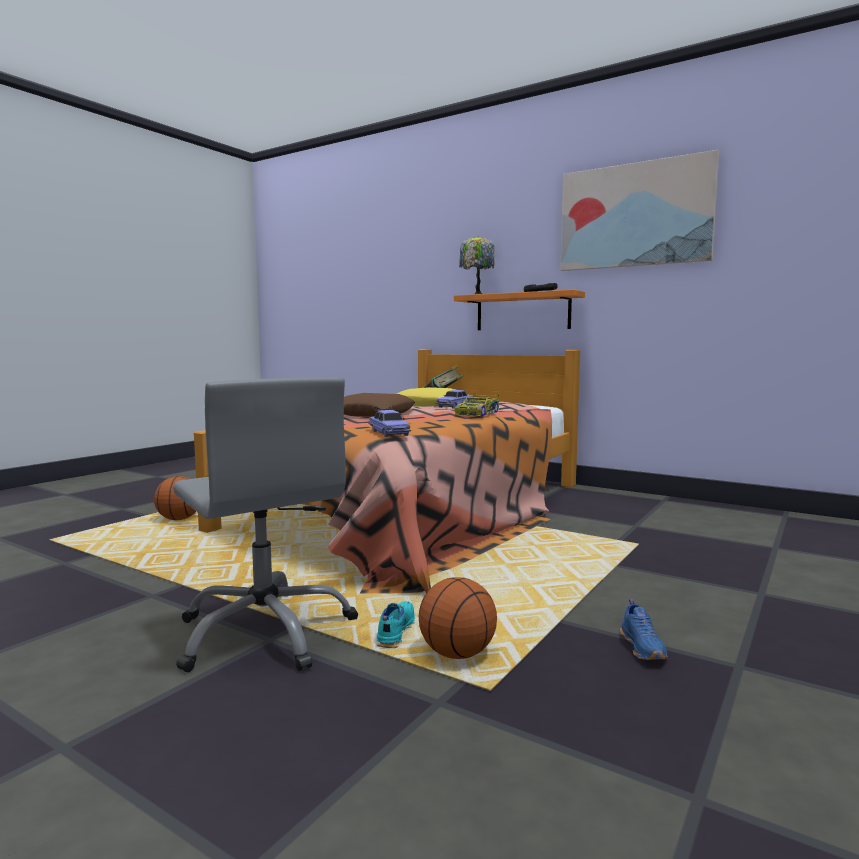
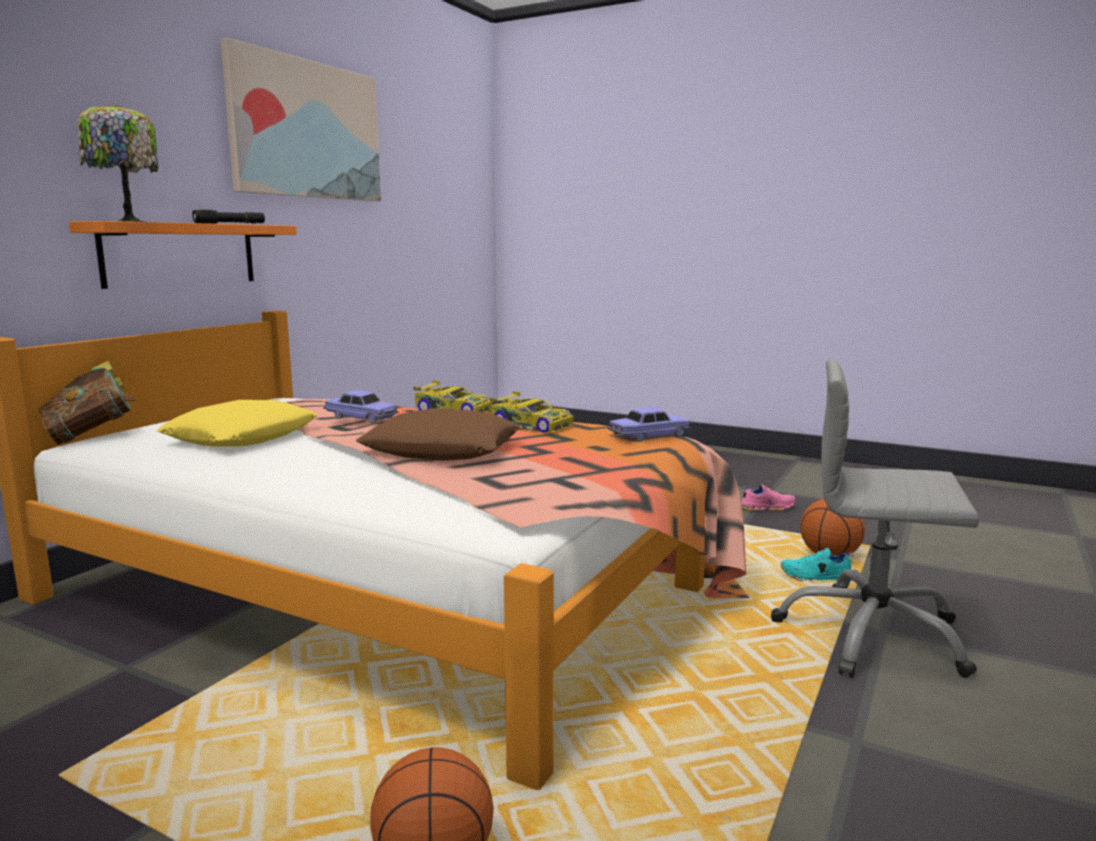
camera: 95 degrees left, 5 degrees up
grey office chair [173,377,358,672] -> grey office chair turned 120 degrees counterclockwise [771,360,979,678]
blue shoe [620,599,668,660] -> pink shoe [741,484,796,511]
none -> toy car [490,392,574,433]

